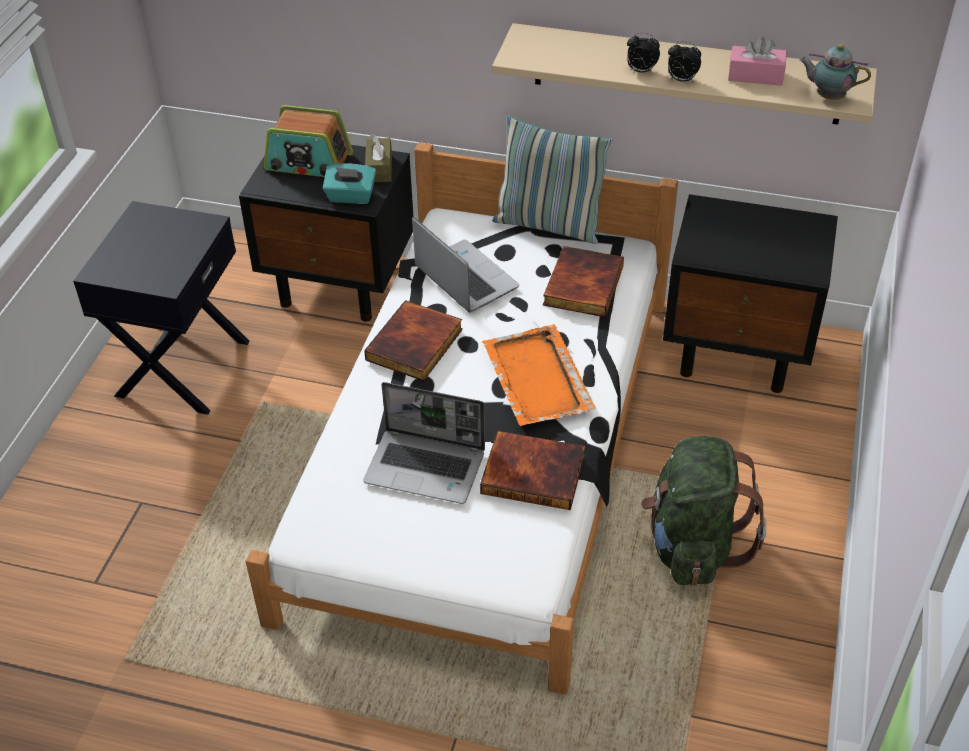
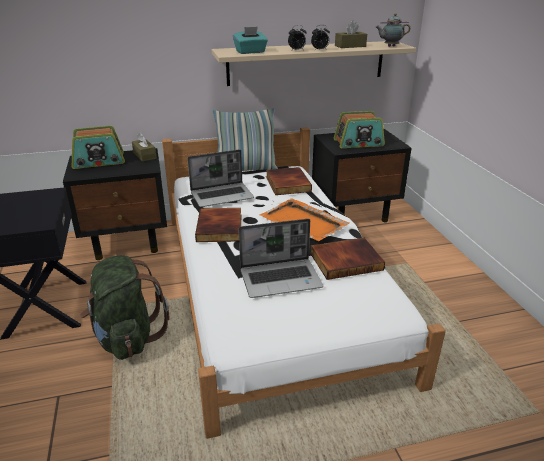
camera: 30 degrees left, 15 degrees down
turquoise tissue box [323,163,376,204] -> turquoise tissue box moved to [233,27,268,54]
laptop [412,217,519,313] -> laptop turned 135 degrees clockwise [187,149,254,207]
green backpack [641,436,767,586] -> green backpack moved to [80,255,170,360]
pink tissue box [728,36,787,86] -> brown tissue box [335,21,367,48]
none -> radio [334,111,385,148]

